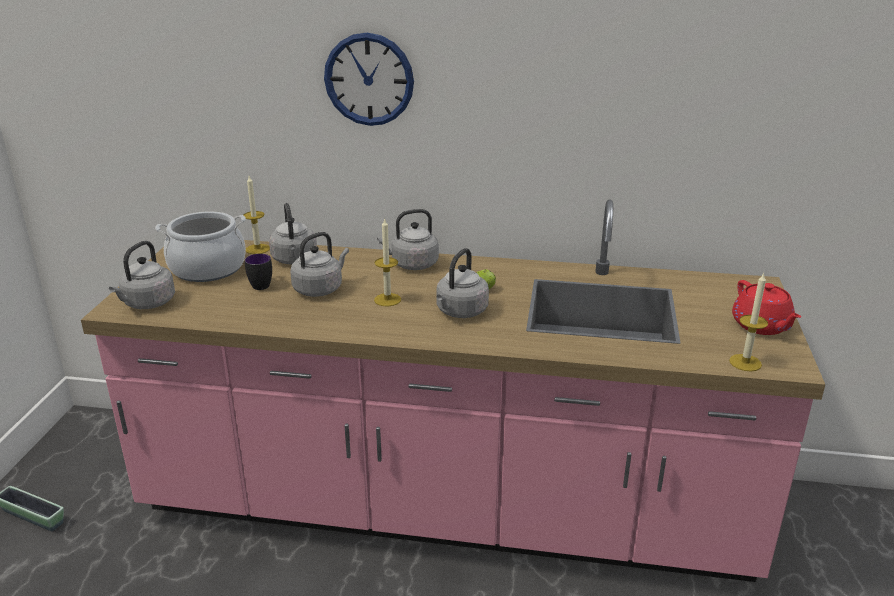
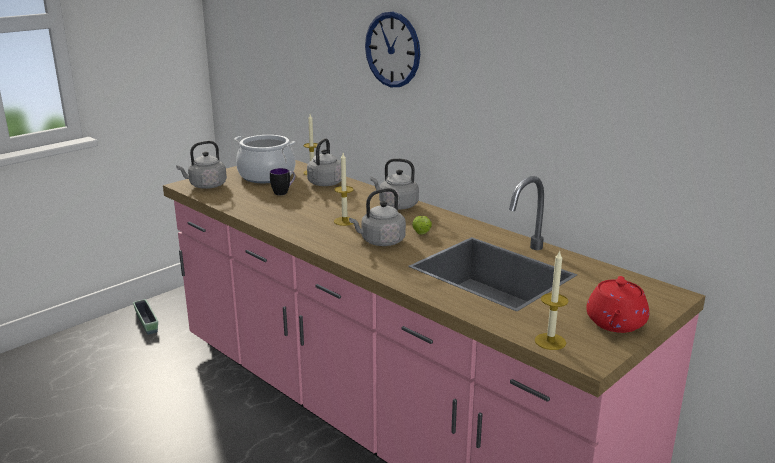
camera: 35 degrees right, 5 degrees down
grey kettle [290,232,349,297] -> none

